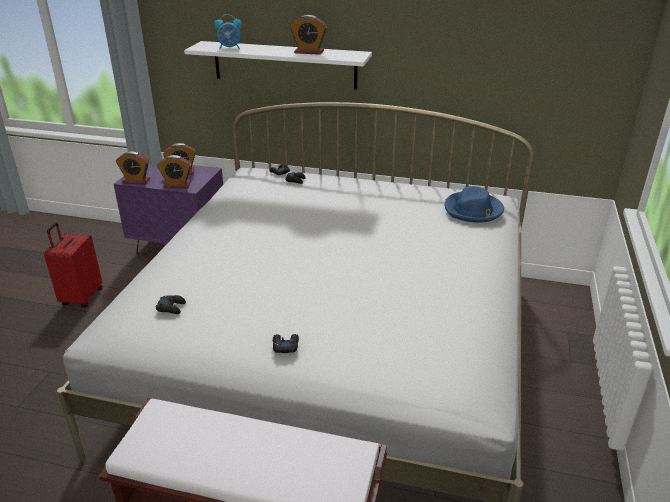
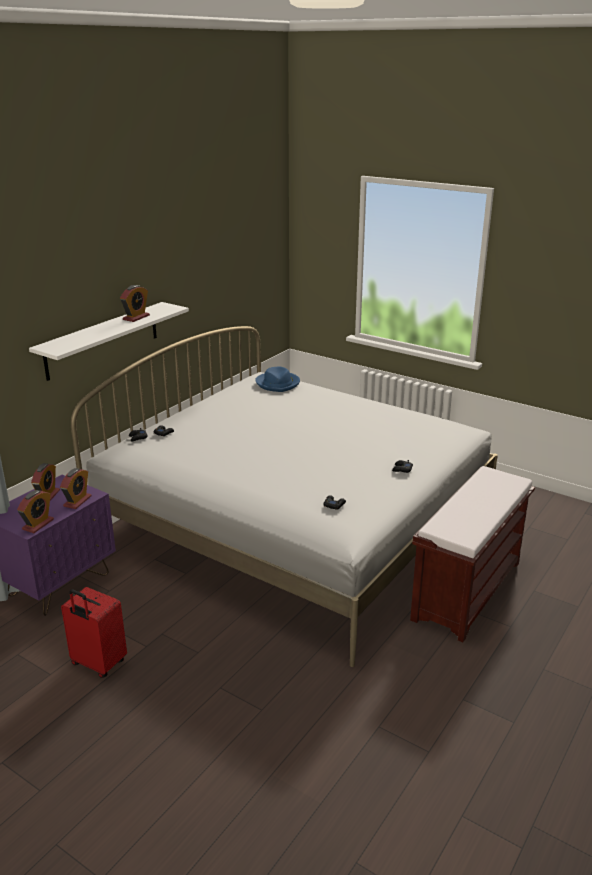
camera: 70 degrees left, 5 degrees down
alarm clock [214,14,242,50] -> none

